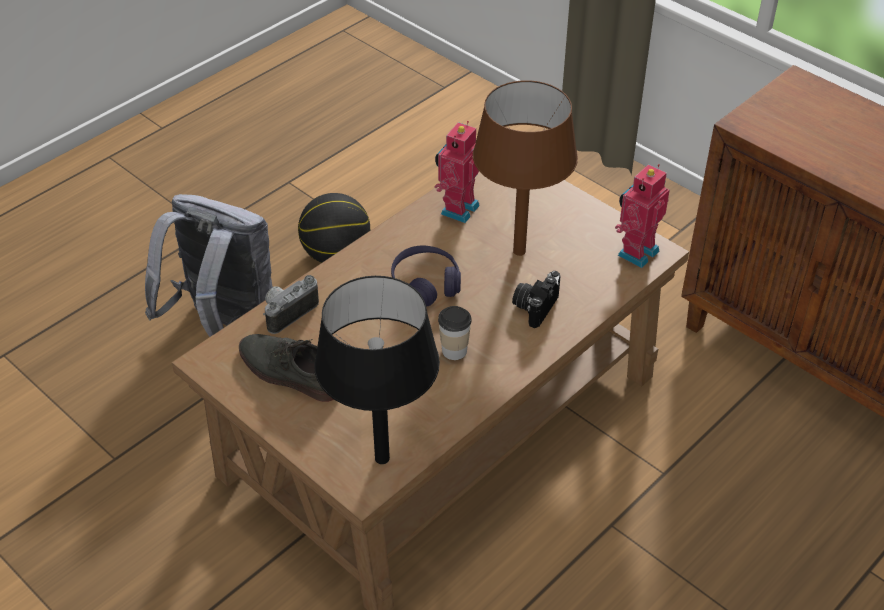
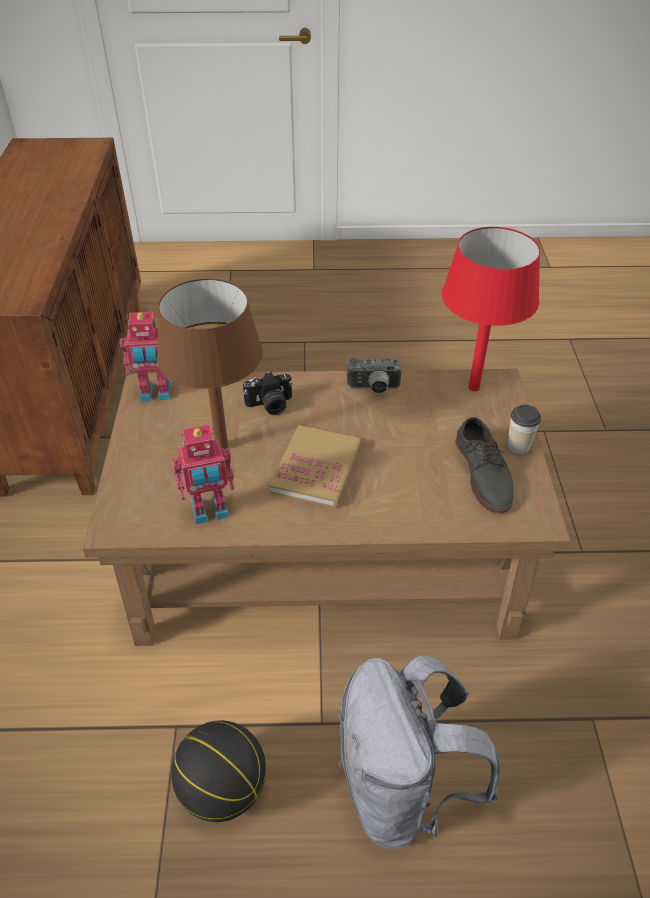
camera: 135 degrees left, 0 degrees up
camera [263,275,319,334] -> camera moved to [347,358,403,394]
black table lamp [314,276,440,464] -> red table lamp [442,227,541,391]
purple headphones [391,245,461,306] -> book [269,425,361,508]
cup [438,306,472,360] -> cup moved to [508,405,541,454]

